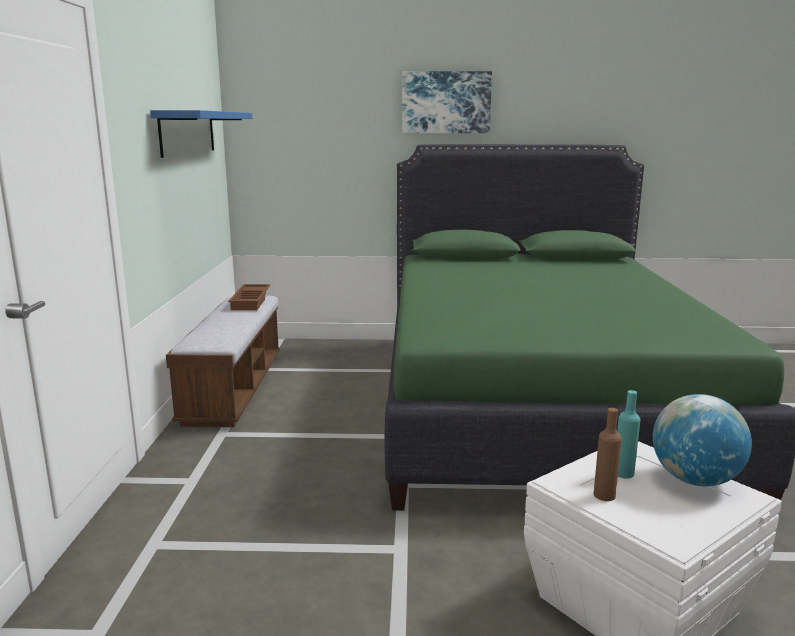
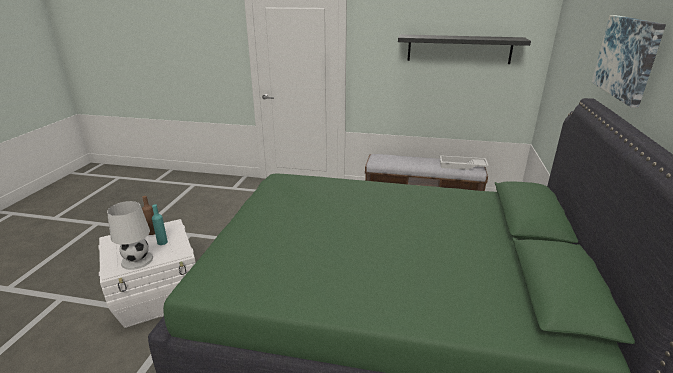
camera: 100 degrees right, 10 degrees up
blue shelf [150,110,252,158] -> black shelf [398,35,531,64]
brown tray [228,284,271,310] -> white tray [440,155,489,170]
globe [653,394,752,486] -> white table lamp [107,201,153,270]

